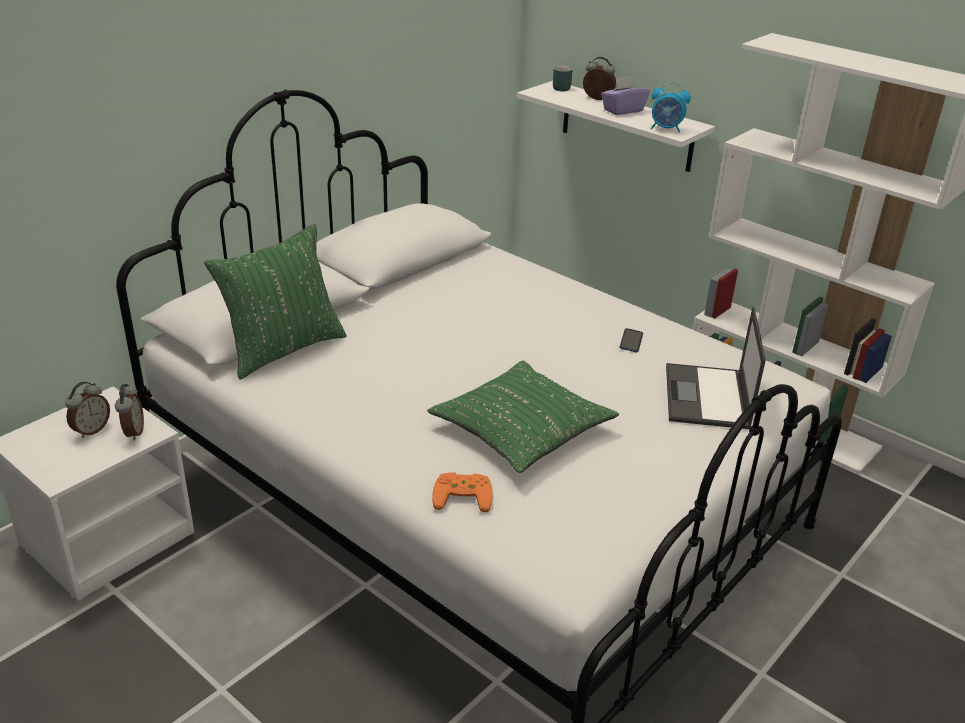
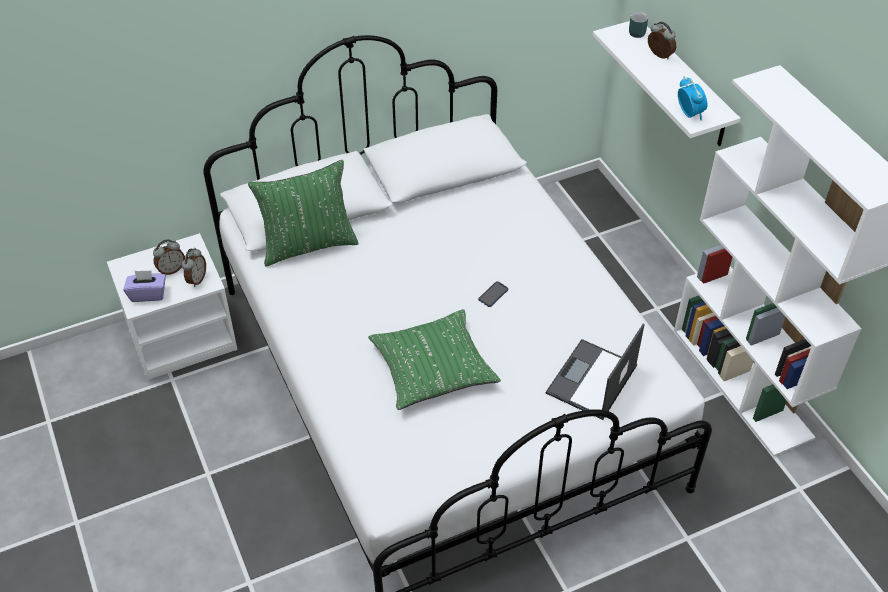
camera: 25 degrees right, 15 degrees up
orange game controller [432,473,493,512] -> none
purple tissue box [601,76,650,115] -> purple tissue box moved to [123,270,166,302]
phone [619,328,643,352] -> phone moved to [478,281,508,307]
alarm clock [651,82,691,133] -> alarm clock turned 150 degrees counterclockwise [678,76,707,121]

